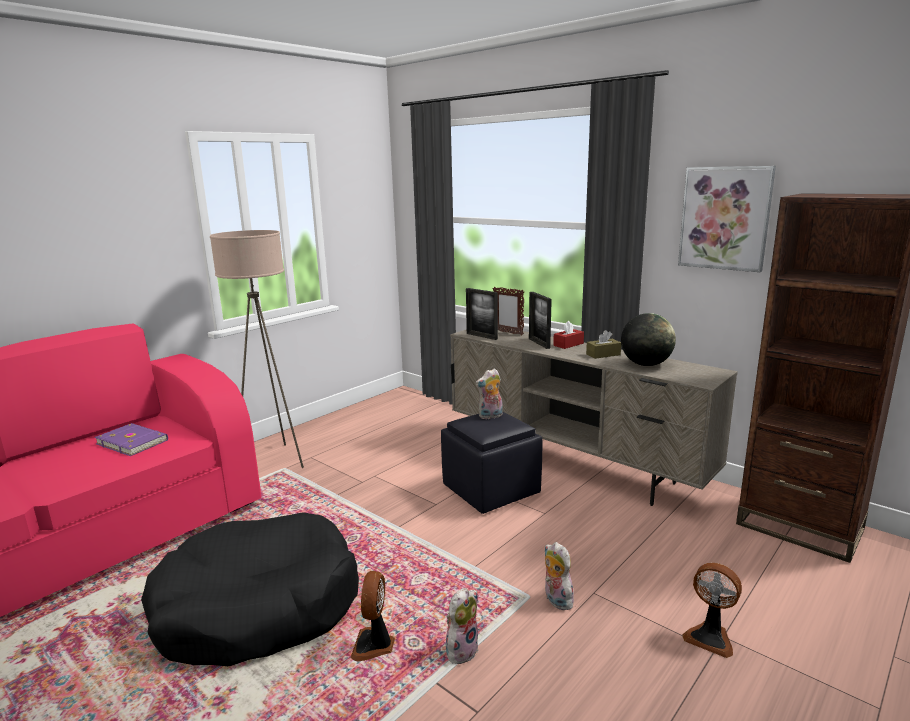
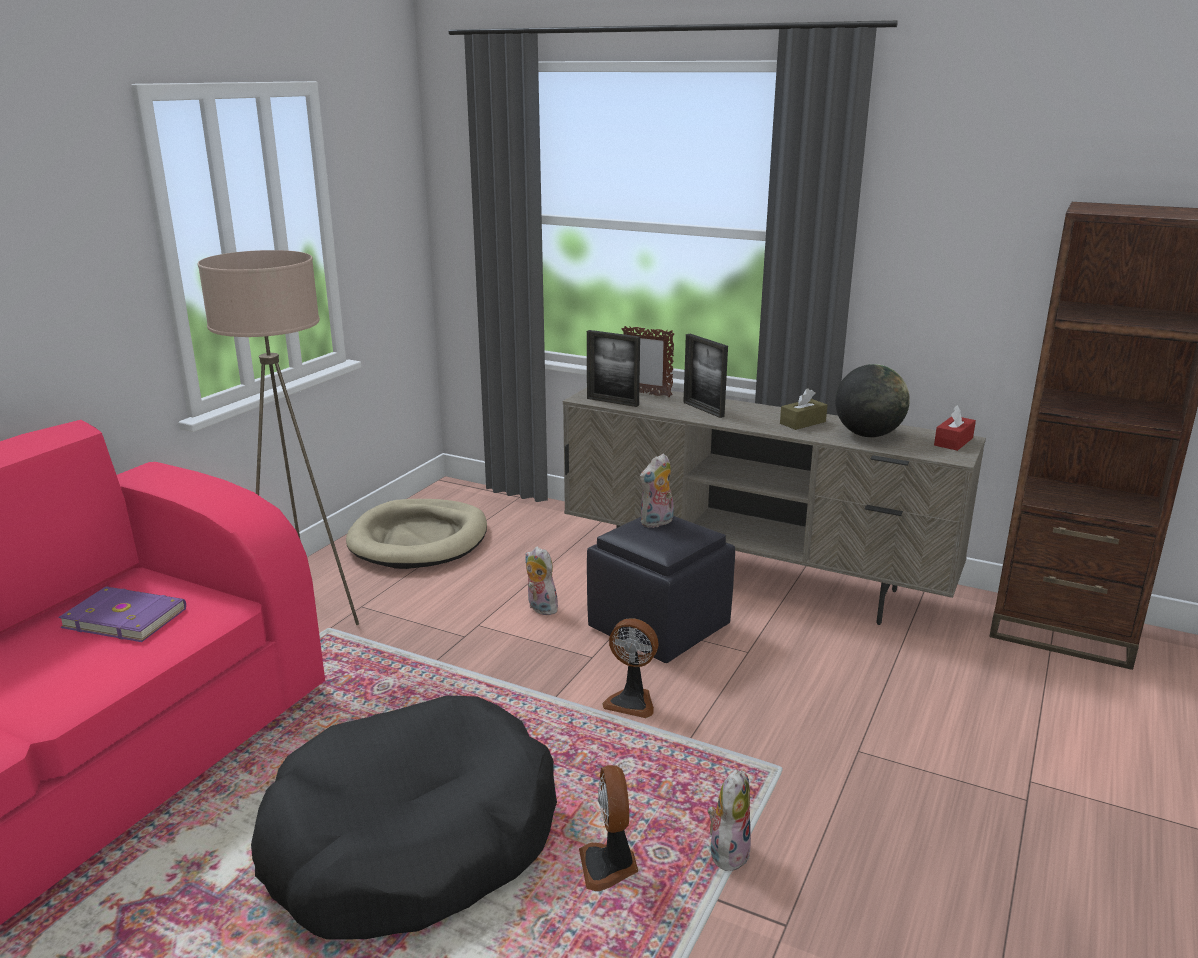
camera: 15 degrees left, 5 degrees up
plush toy [545,542,574,610] -> plush toy moved to [525,547,560,615]
red tissue box [553,321,584,349] -> red tissue box moved to [934,405,976,451]
picture [678,166,776,272] -> none
fan [682,563,742,658] -> fan moved to [602,618,658,718]
none -> beige dog bed [346,499,487,569]

